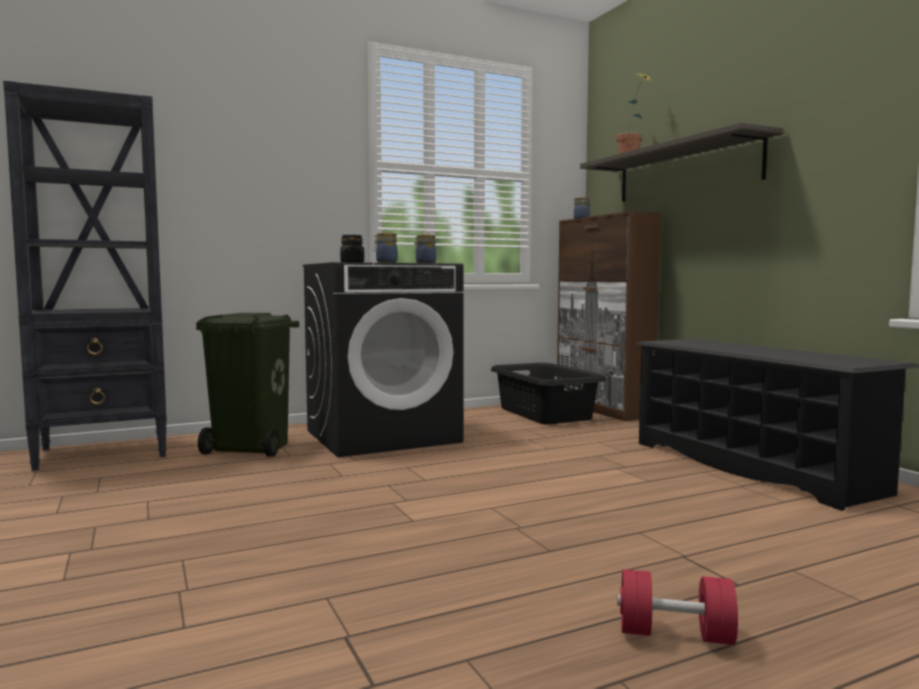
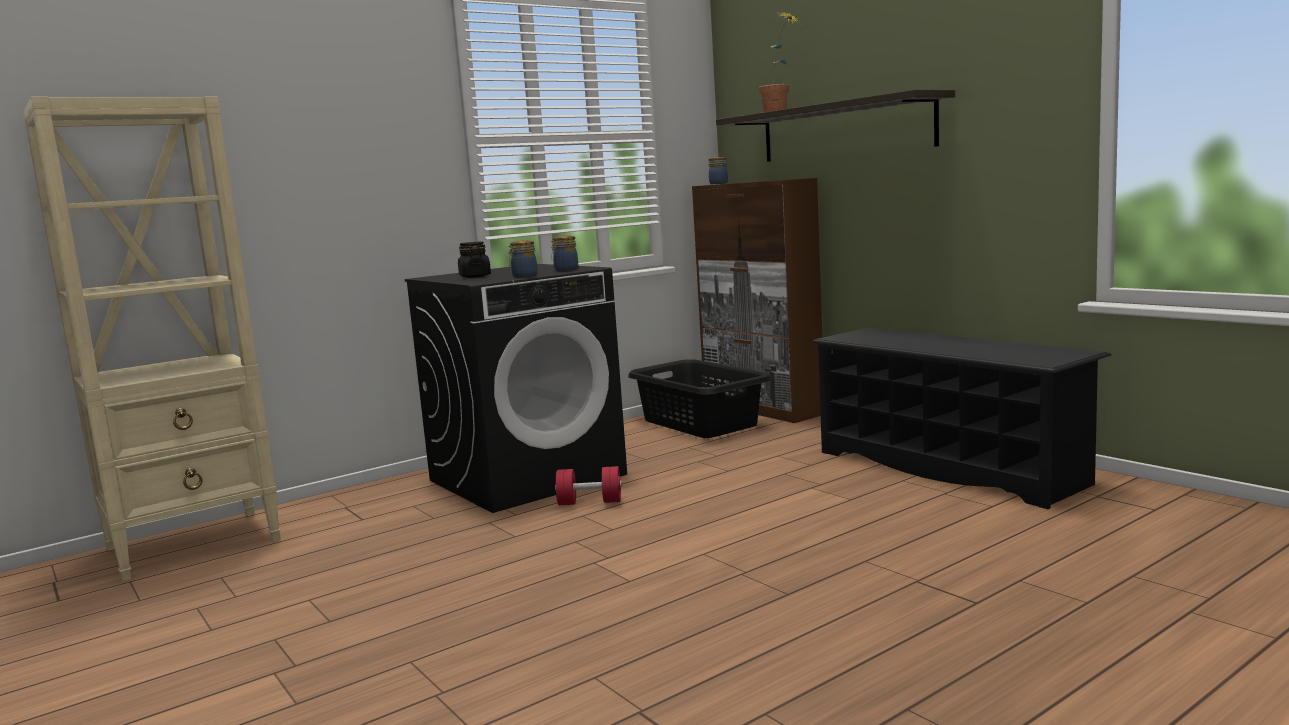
camera: 10 degrees left, 5 degrees up
black bookcase [3,80,167,471] -> beige bookcase [23,97,281,581]
green trash can [196,313,299,457] -> none
red dumbbell [617,569,738,645] -> red dumbbell moved to [555,466,622,505]

